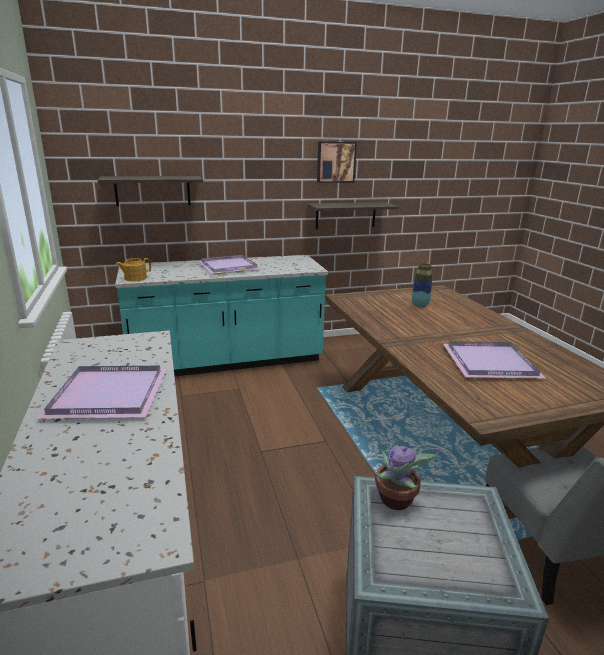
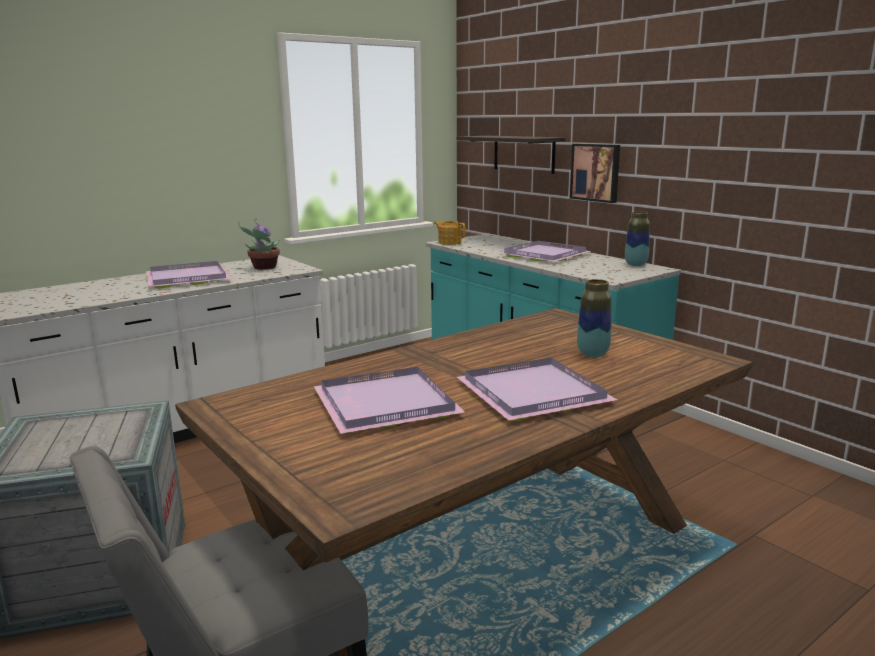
camera: 70 degrees right, 5 degrees down
shelf [307,202,399,229] -> none
picture [317,141,357,183] -> picture moved to [570,144,620,203]
potted plant [375,442,440,510] -> potted plant moved to [238,218,280,270]
none -> purple tray [457,358,617,421]
none -> vase [625,211,650,266]

